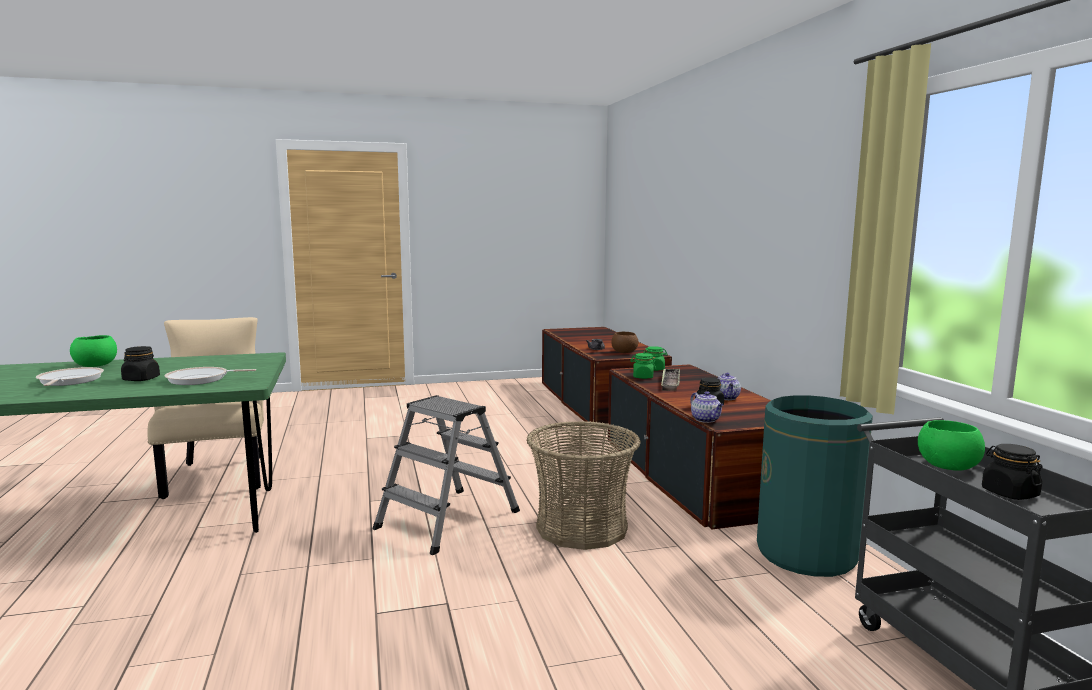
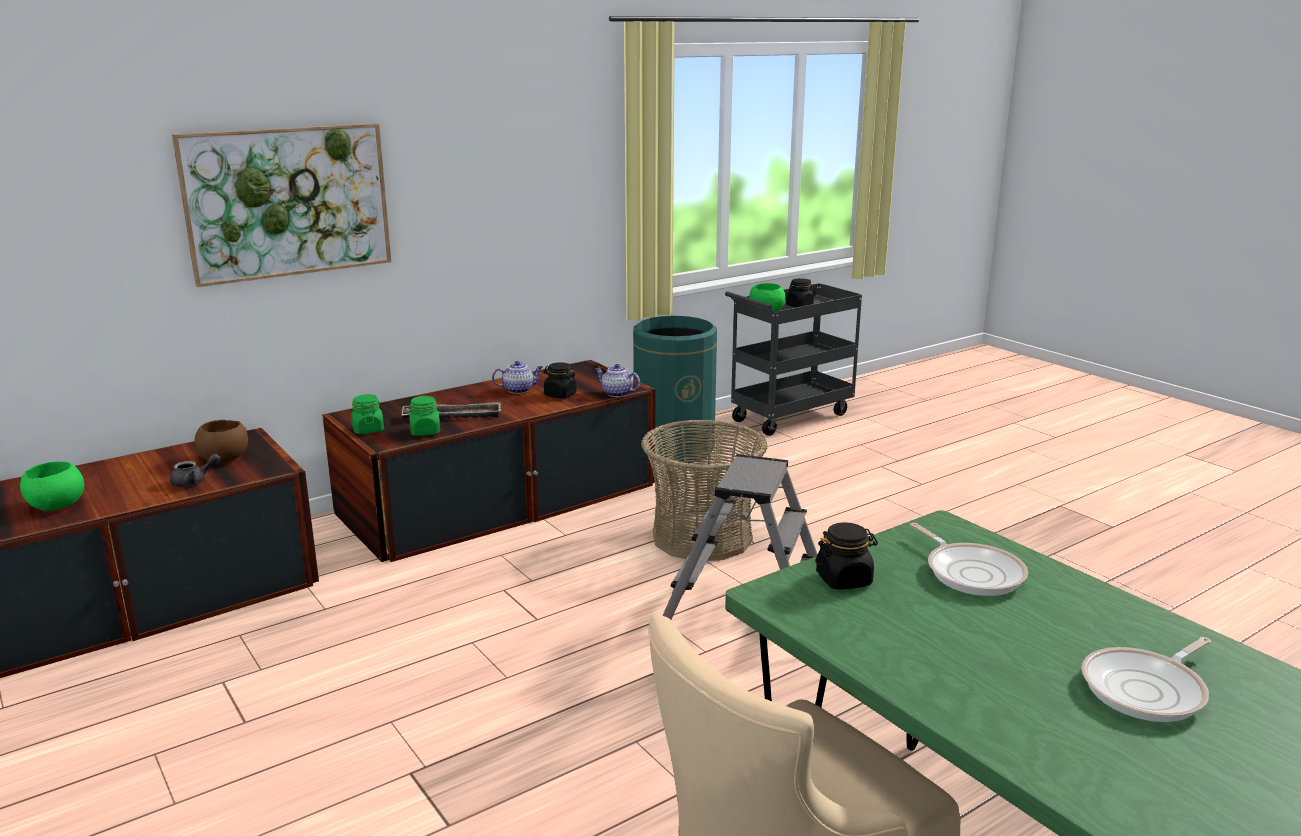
camera: 110 degrees left, 10 degrees up
green bowl [70,335,117,367] -> green bowl moved to [20,461,84,511]
black jar [121,346,160,381] -> black jar moved to [815,522,878,590]
teapot [690,391,723,423] -> teapot turned 105 degrees counterclockwise [595,364,640,397]
none -> picture [172,123,391,287]

